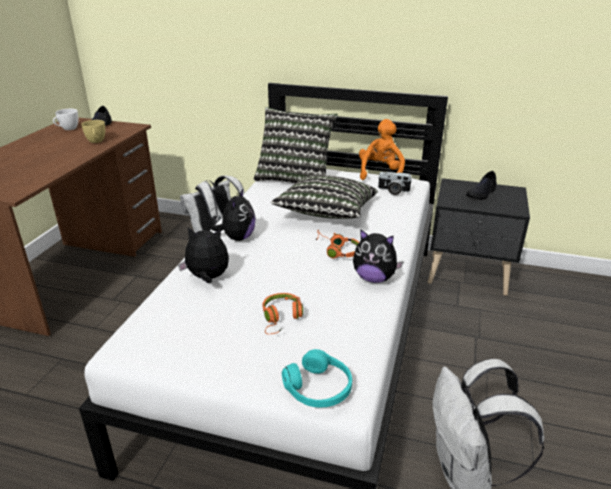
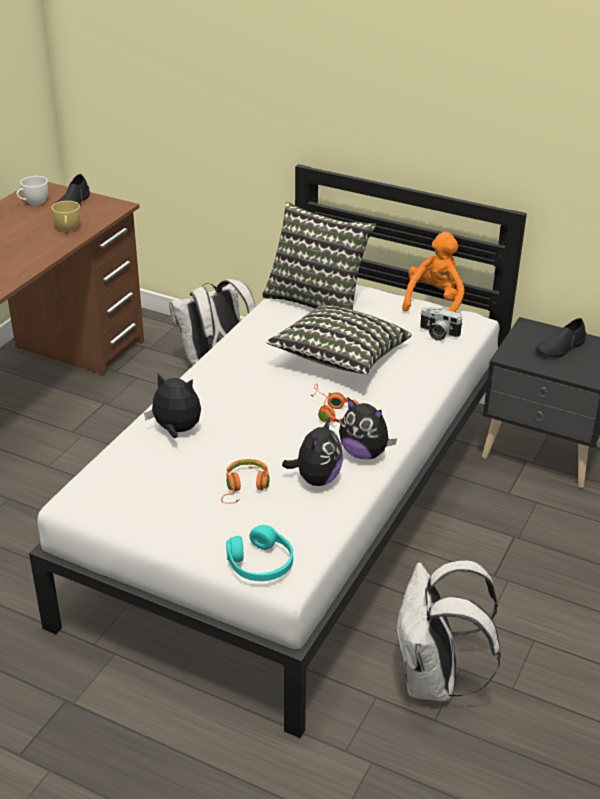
camera: 10 degrees right, 5 degrees up
plush toy [211,189,256,241] -> plush toy moved to [282,418,343,486]

